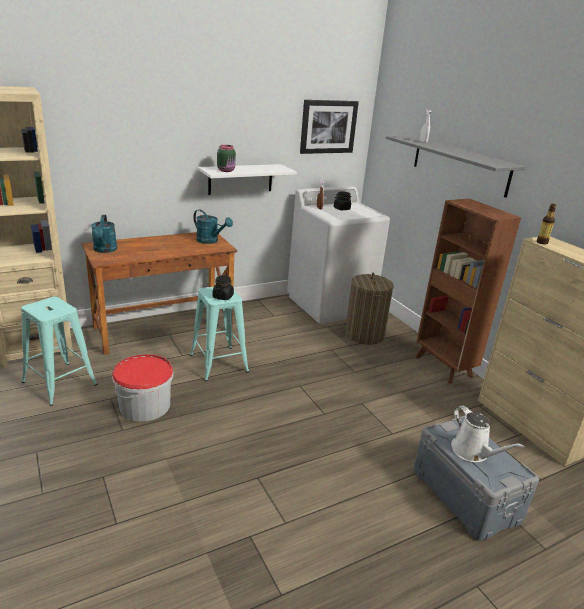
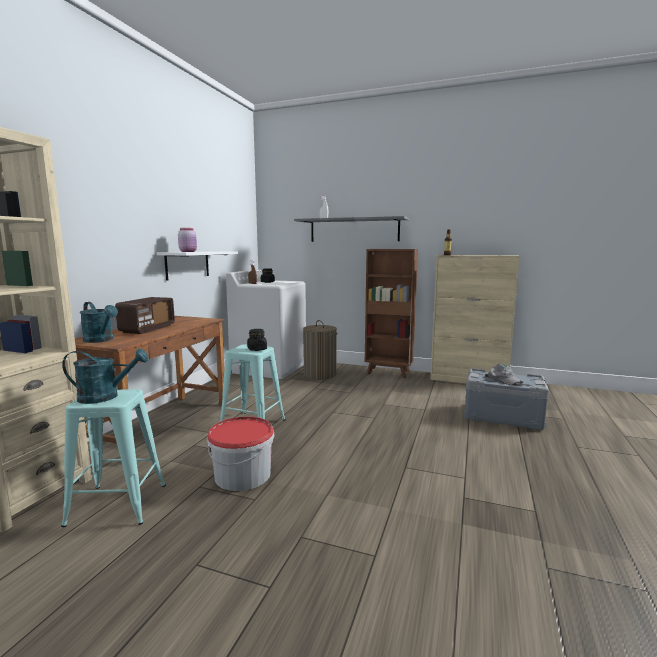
camera: 40 degrees left, 15 degrees down
turquoise watering can [193,210,233,244] -> turquoise watering can moved to [62,348,149,404]
green jar [217,145,236,172] -> pink jar [178,228,197,252]
picture [300,100,359,154] -> none
white watering can [451,405,524,462] -> grey cap [485,364,523,385]
none -> radio [115,297,175,334]

